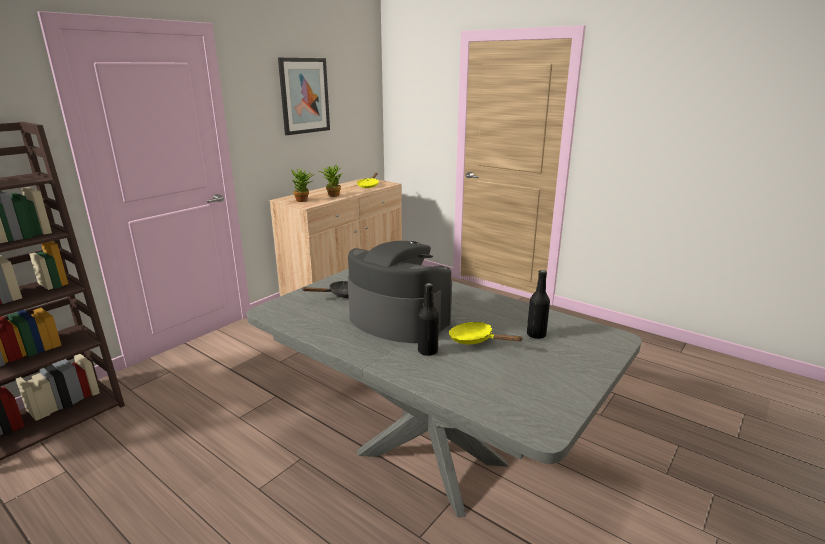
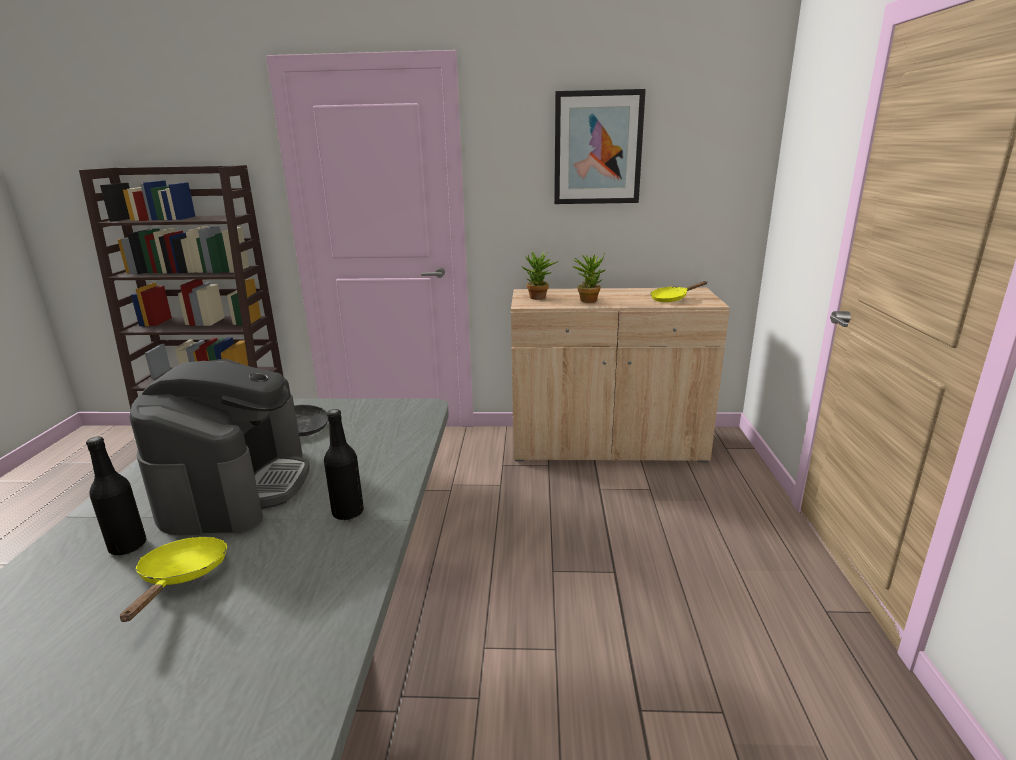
camera: 55 degrees right, 0 degrees up
black bottle [527,270,550,339] -> black bottle moved to [324,409,364,520]

